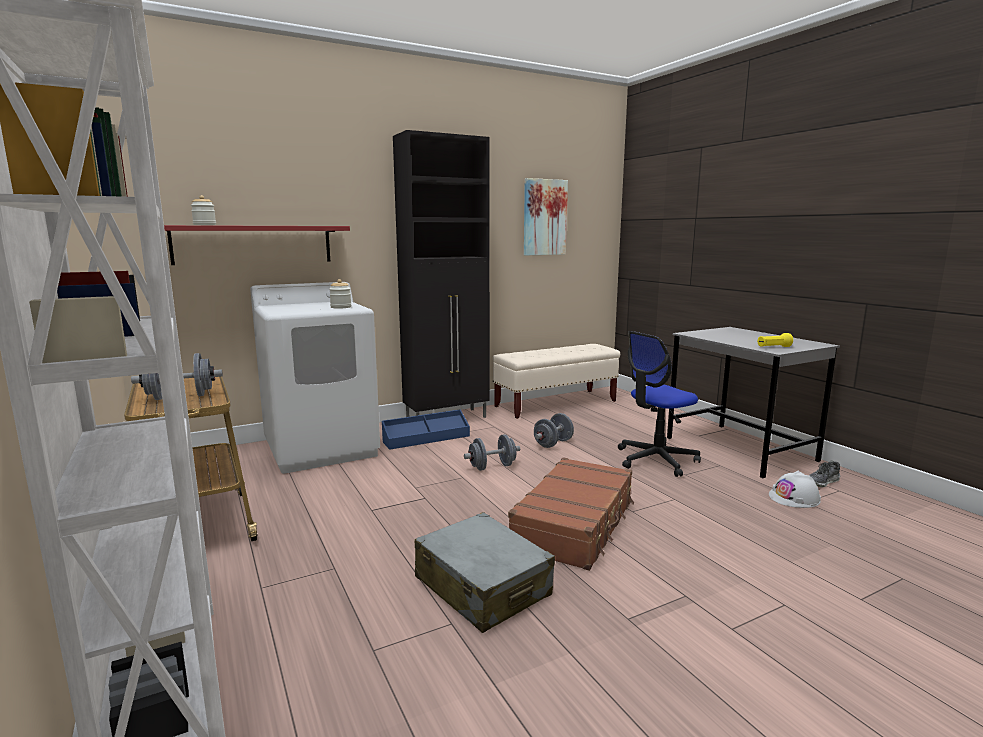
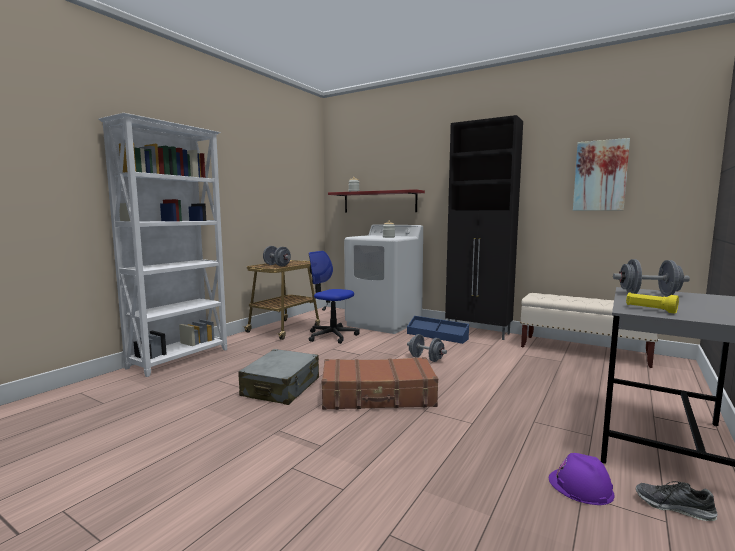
camera: 60 degrees right, 5 degrees down
grey dumbbell [534,413,574,448] -> grey dumbbell moved to [613,259,690,296]
office chair [618,331,701,477] -> office chair moved to [309,251,360,344]
white hard hat [769,471,821,508] -> purple hard hat [549,453,615,505]

